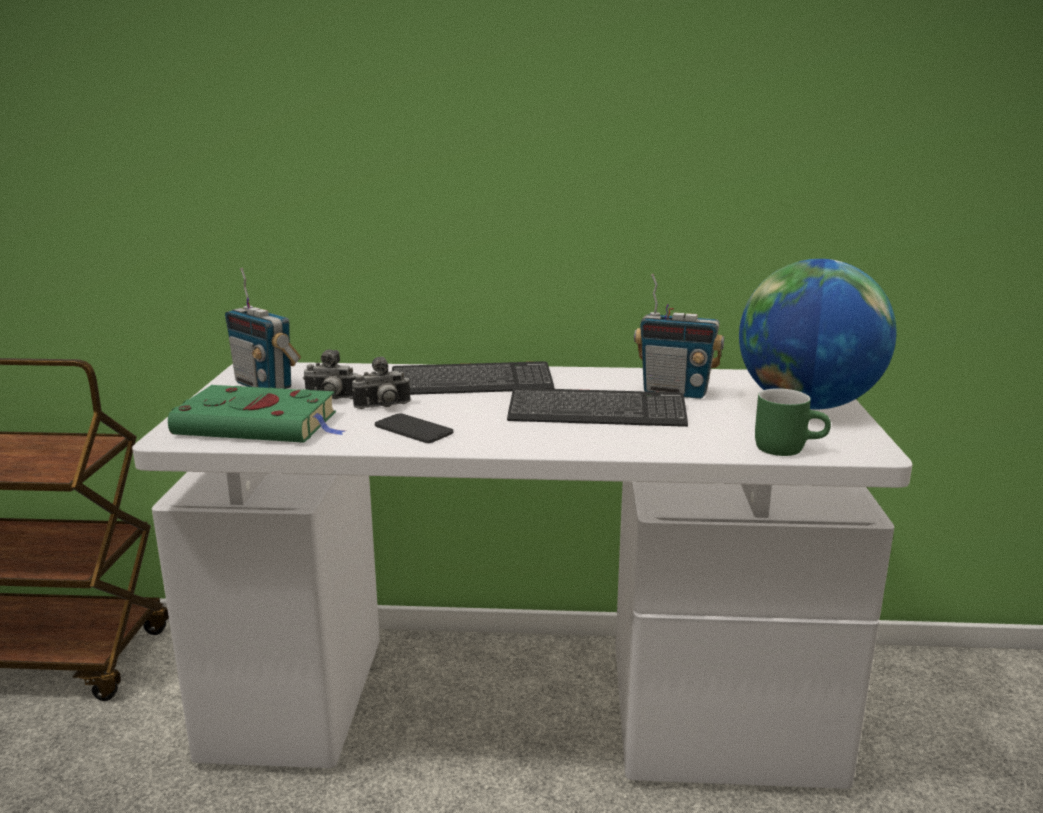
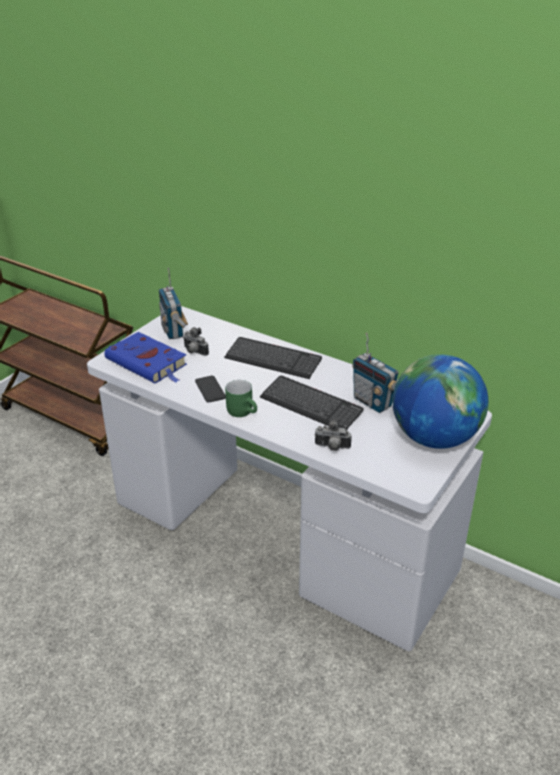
camera: 30 degrees right, 15 degrees up
green book [168,385,345,443] -> blue book [104,332,187,383]
camera [352,357,411,409] -> camera moved to [314,418,352,451]
green mug [755,388,831,456] -> green mug moved to [225,380,257,417]

